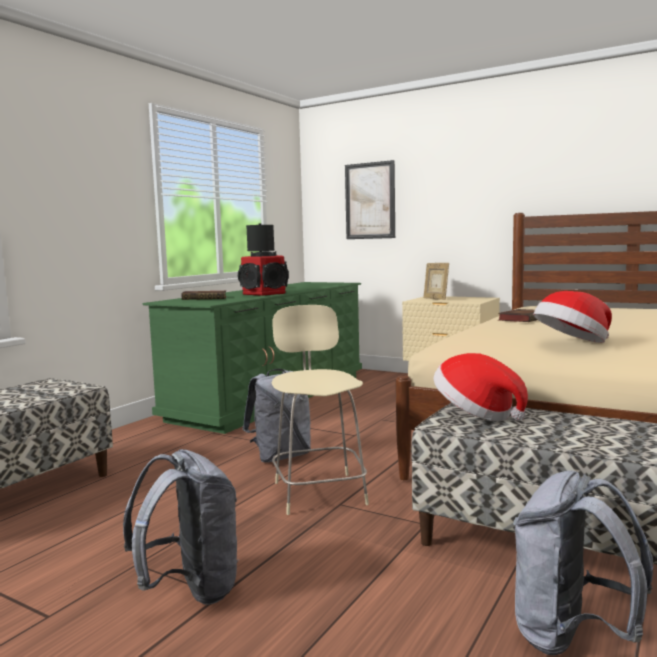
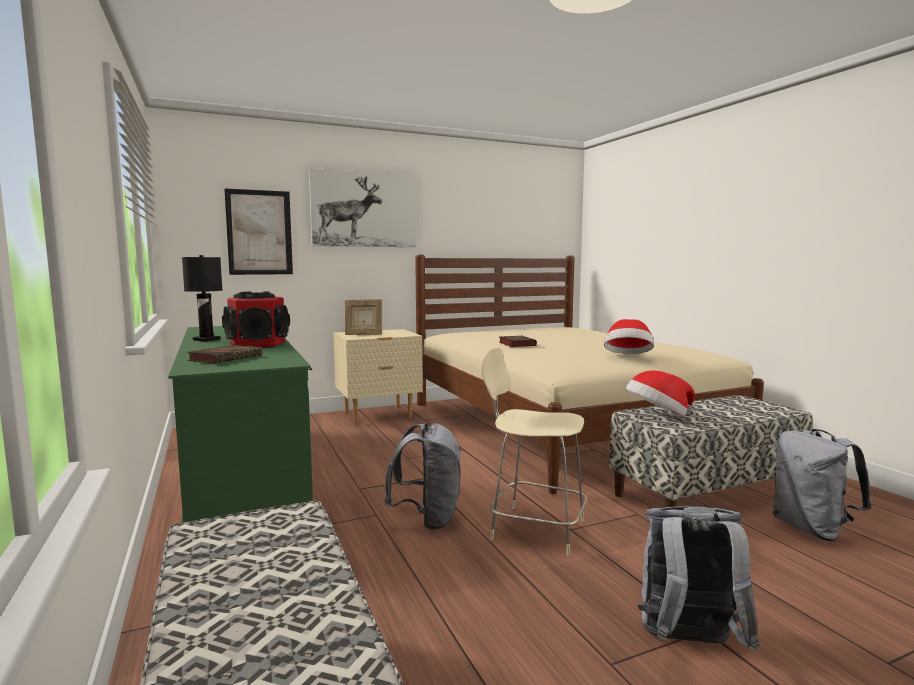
camera: 55 degrees left, 0 degrees up
none -> picture [309,168,417,247]

